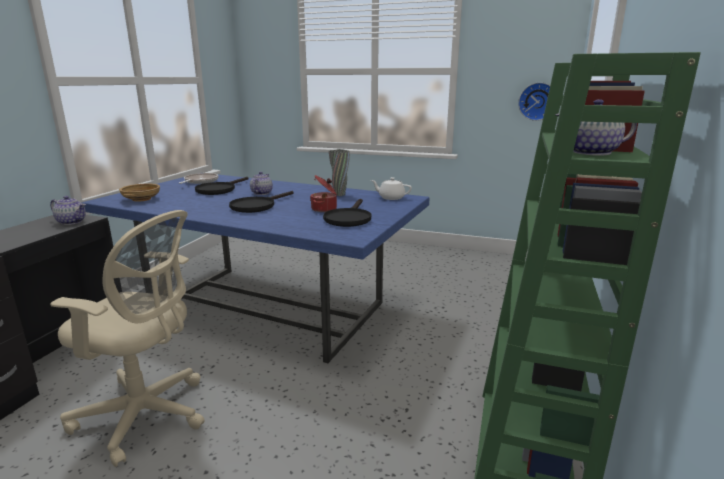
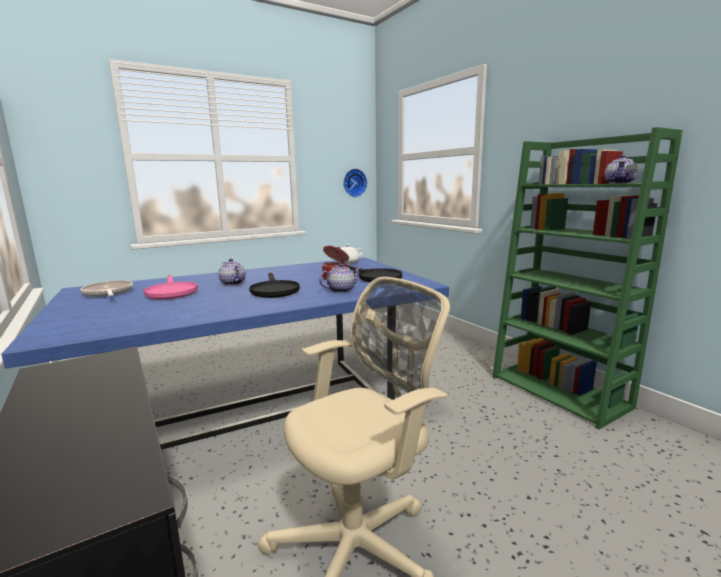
camera: 50 degrees left, 5 degrees down
teapot [50,196,86,225] -> teapot moved to [319,263,361,293]
beige bowl [119,184,160,202] -> none
black frying pan [195,177,249,195] -> pink frying pan [144,275,198,299]
grey vase [329,149,350,196] -> none

